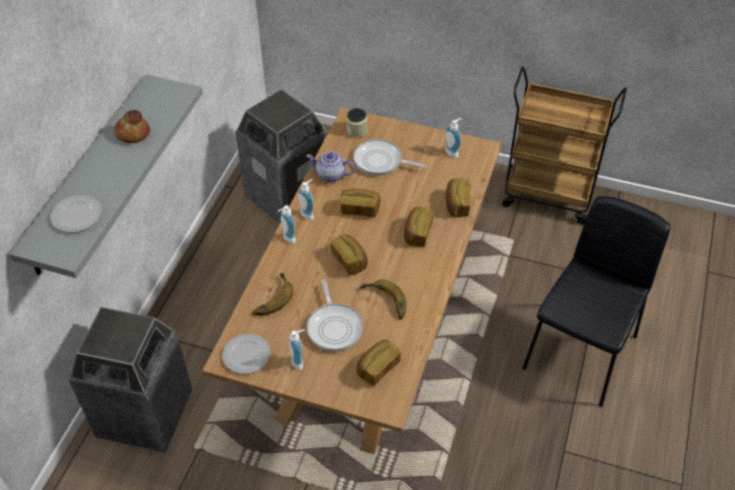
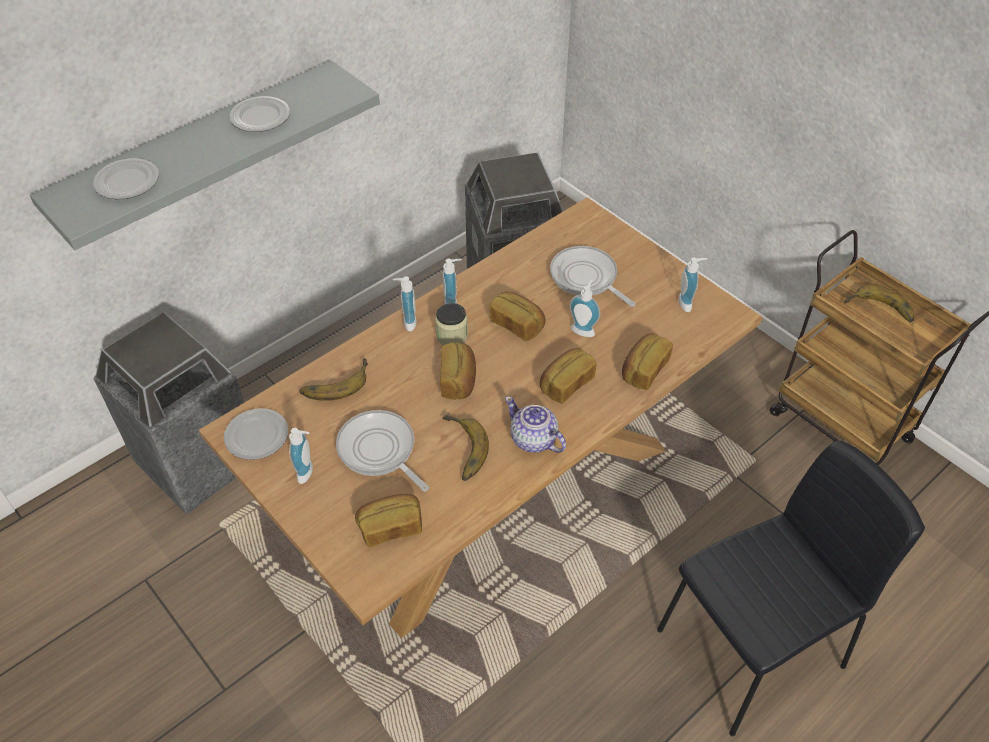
camera: 30 degrees right, 0 degrees up
bread [114,110,150,143] -> plate [229,96,290,132]
teapot [306,151,355,182] -> teapot moved to [505,396,566,453]
frying pan [307,279,363,352] -> frying pan turned 120 degrees clockwise [336,410,429,492]
jar [346,108,367,137] -> jar moved to [435,303,468,345]
none -> soap dispenser [569,280,601,337]
none -> banana [844,285,914,322]

